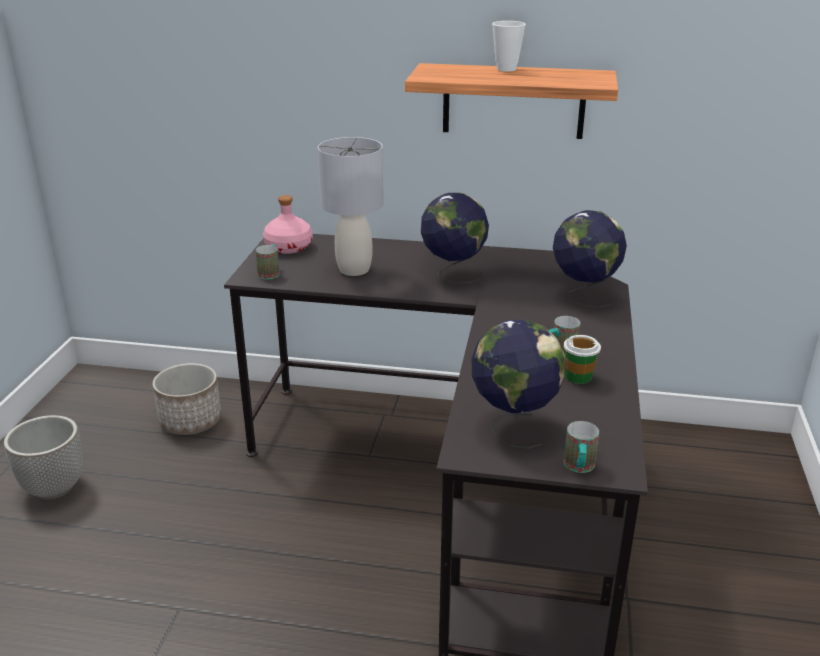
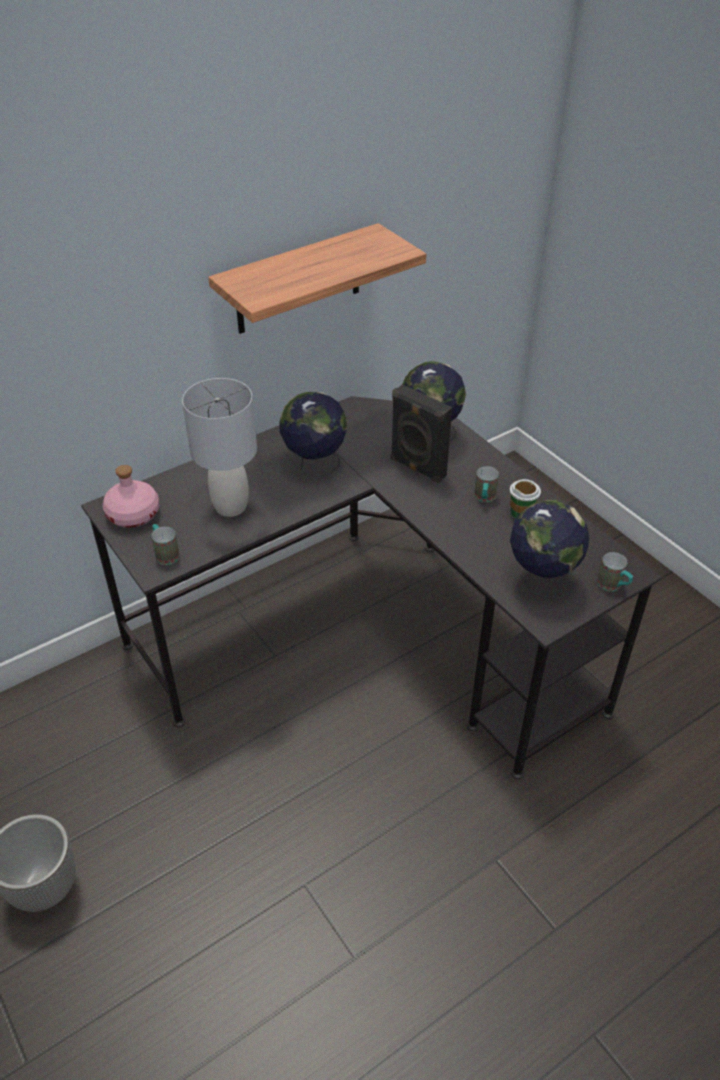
camera: 45 degrees left, 15 degrees up
planter [152,363,221,435] -> none
cup [492,21,526,72] -> none
none -> black speaker [391,385,452,483]

